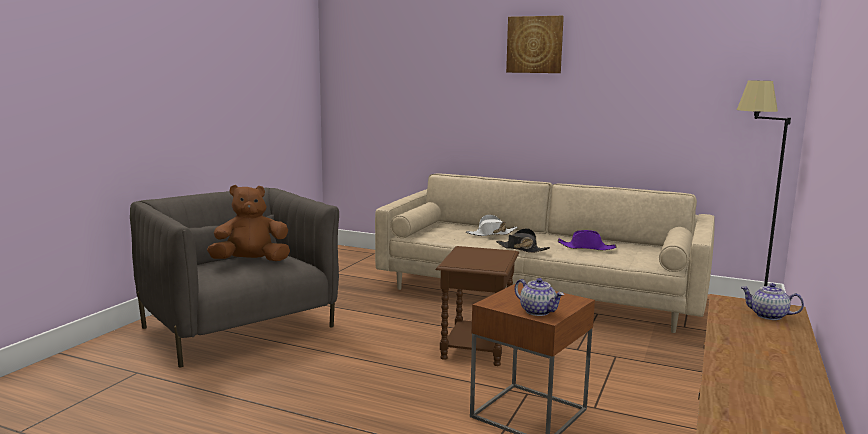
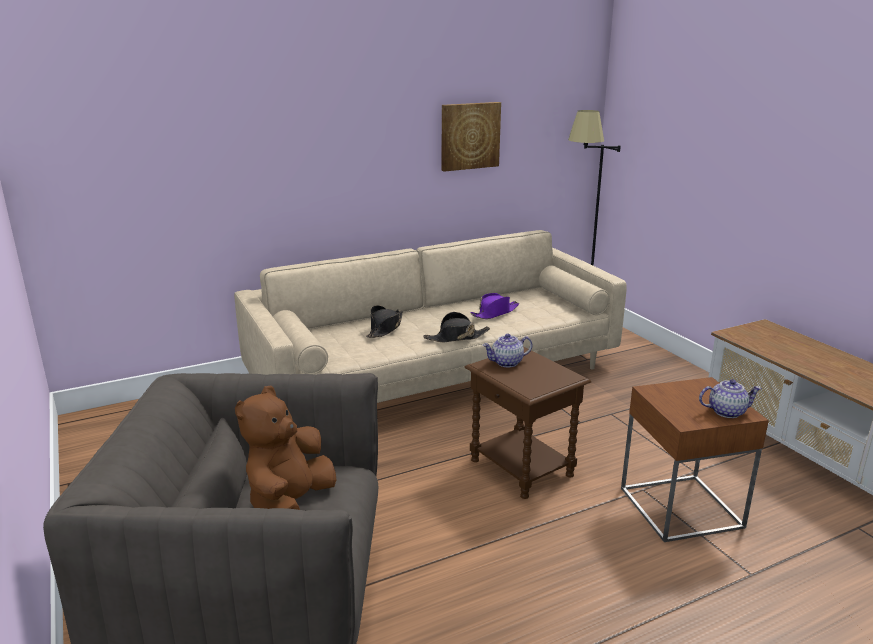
camera: 50 degrees left, 10 degrees up
white hat [466,214,517,236] -> black hat [366,305,403,338]
picture [506,16,564,73] -> picture moved to [441,102,501,172]
teapot [740,283,804,320] -> teapot moved to [483,333,532,367]

